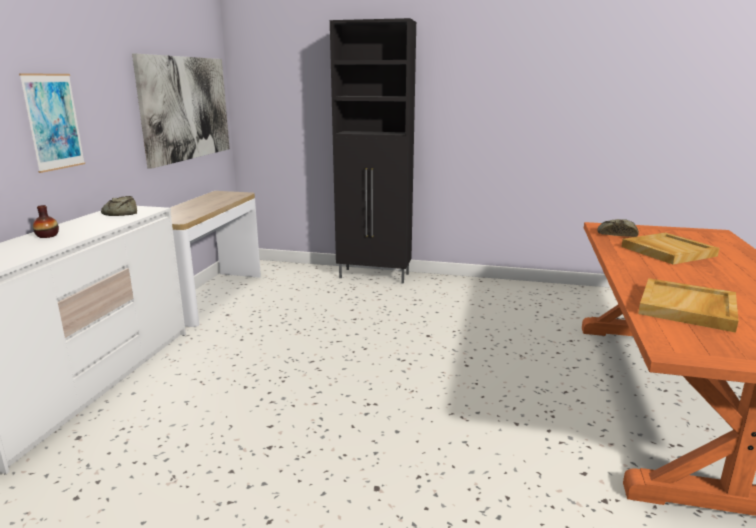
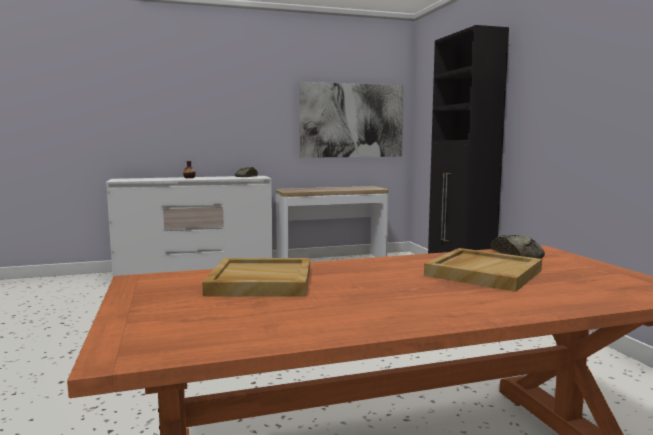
camera: 60 degrees right, 10 degrees down
picture [19,73,85,173] -> none

